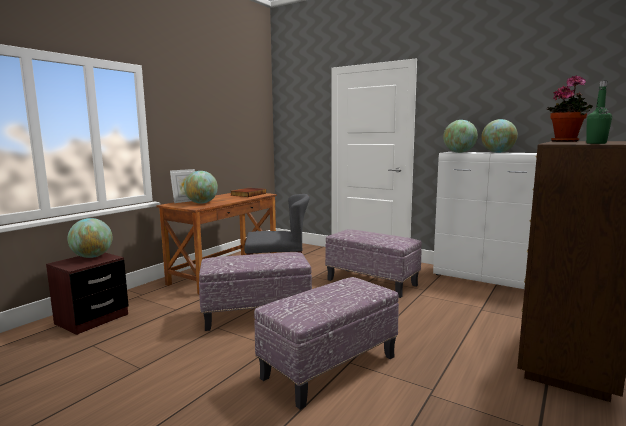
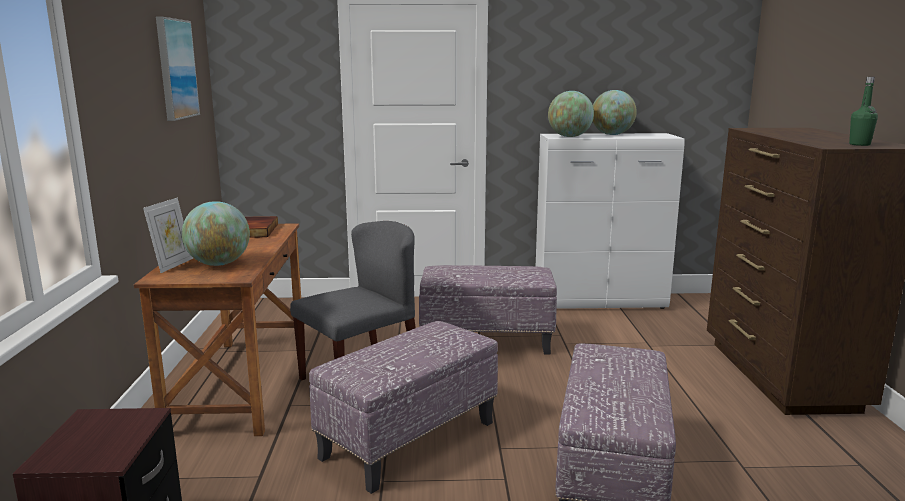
camera: 35 degrees left, 5 degrees up
globe [67,218,112,258] -> none
potted plant [546,75,593,142] -> none
none -> picture [156,17,200,121]

